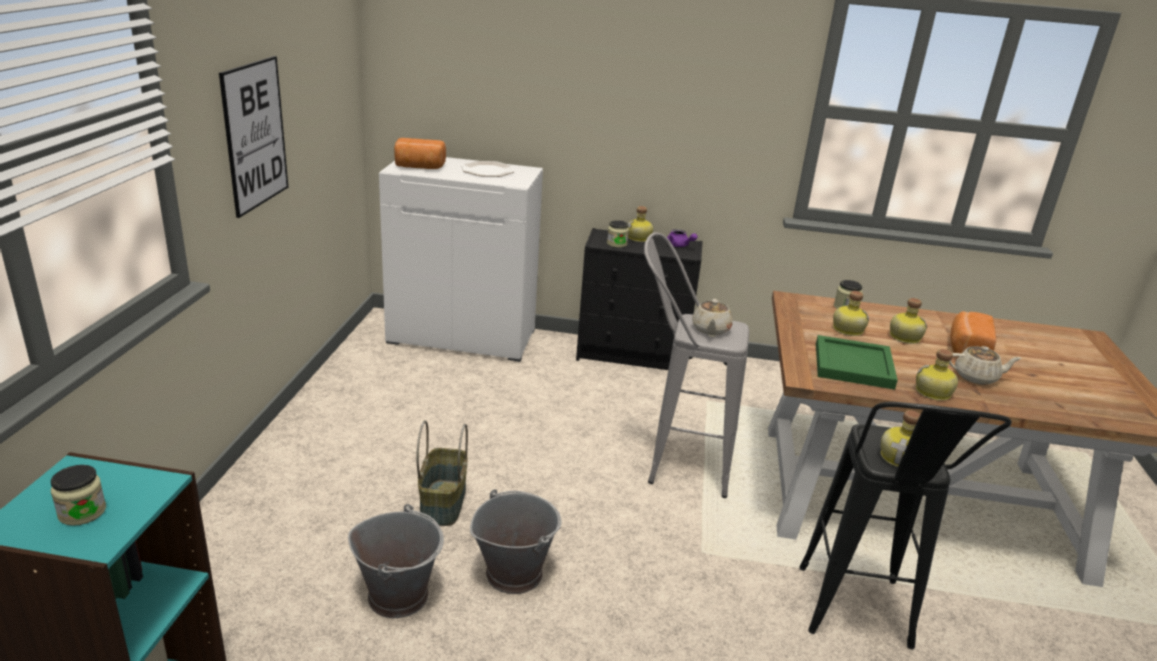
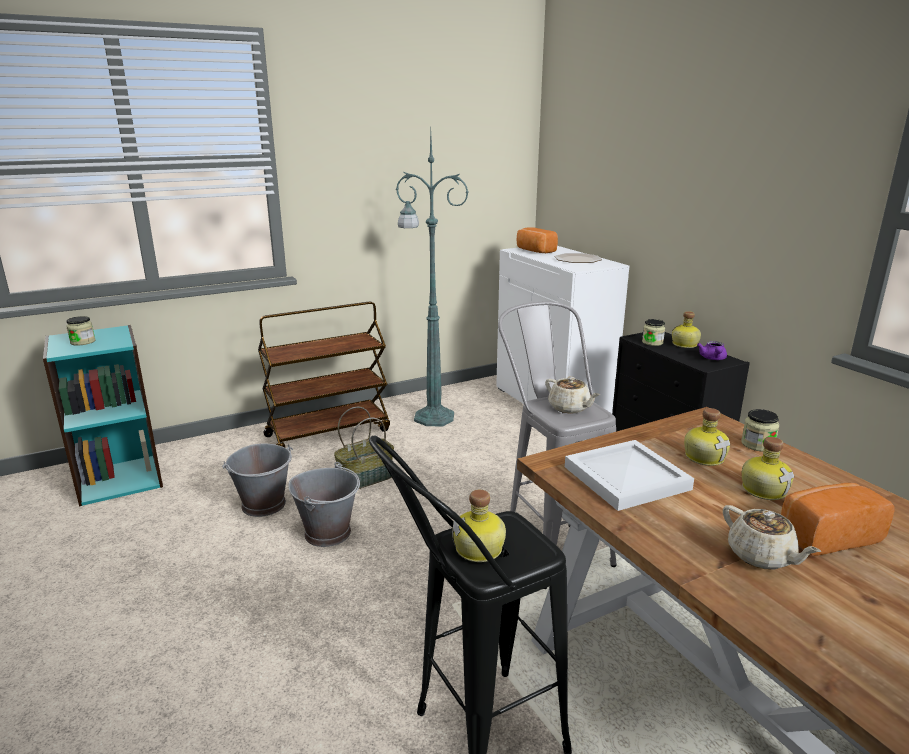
camera: 55 degrees right, 5 degrees down
picture [219,56,288,218] -> none
beige teapot [692,299,733,335] -> beige teapot turned 105 degrees counterclockwise [545,376,600,414]
green tray [816,335,898,390] -> white tray [565,440,694,511]
bottle [916,349,958,401] -> none
none -> brown cart [258,302,390,448]
none -> green floor lamp [396,131,469,427]

